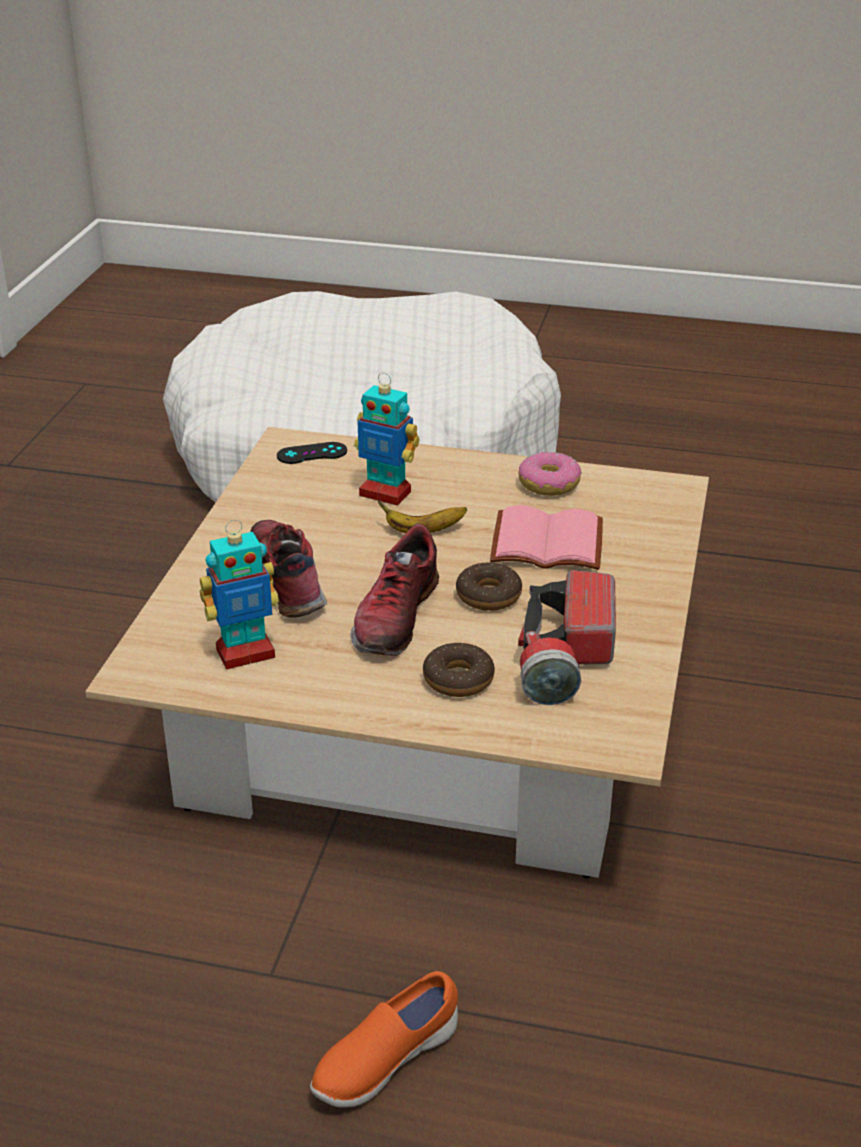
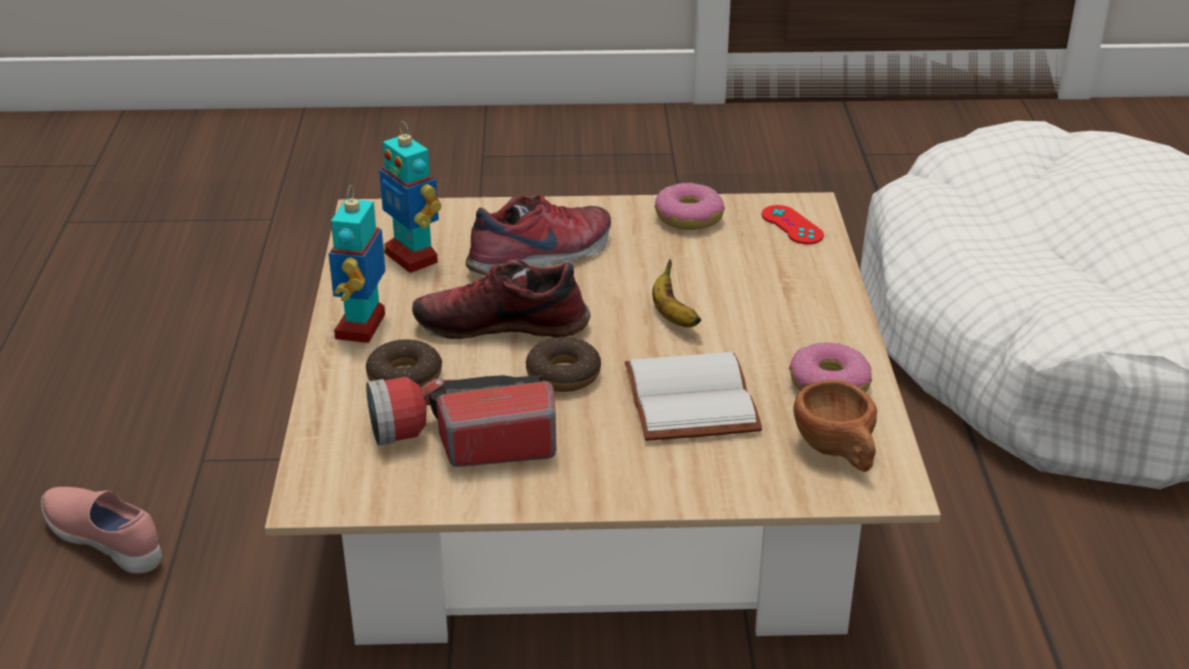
camera: 75 degrees right, 0 degrees up
black game controller [277,442,347,464] -> red game controller [762,205,824,244]
orange shoe [310,971,458,1108] -> pink shoe [41,487,162,574]
toy robot [354,373,419,506] -> toy robot moved to [329,185,386,343]
pink book [490,505,603,570] -> white book [625,352,762,441]
none -> donut [655,183,725,230]
none -> brown cup [793,380,877,472]

